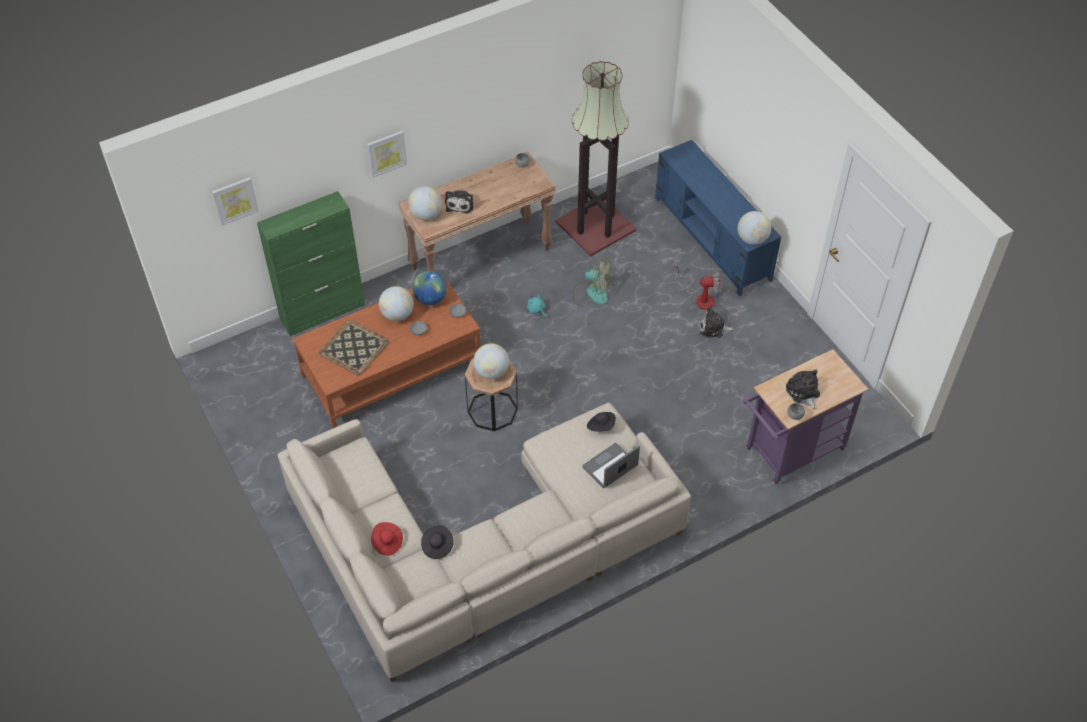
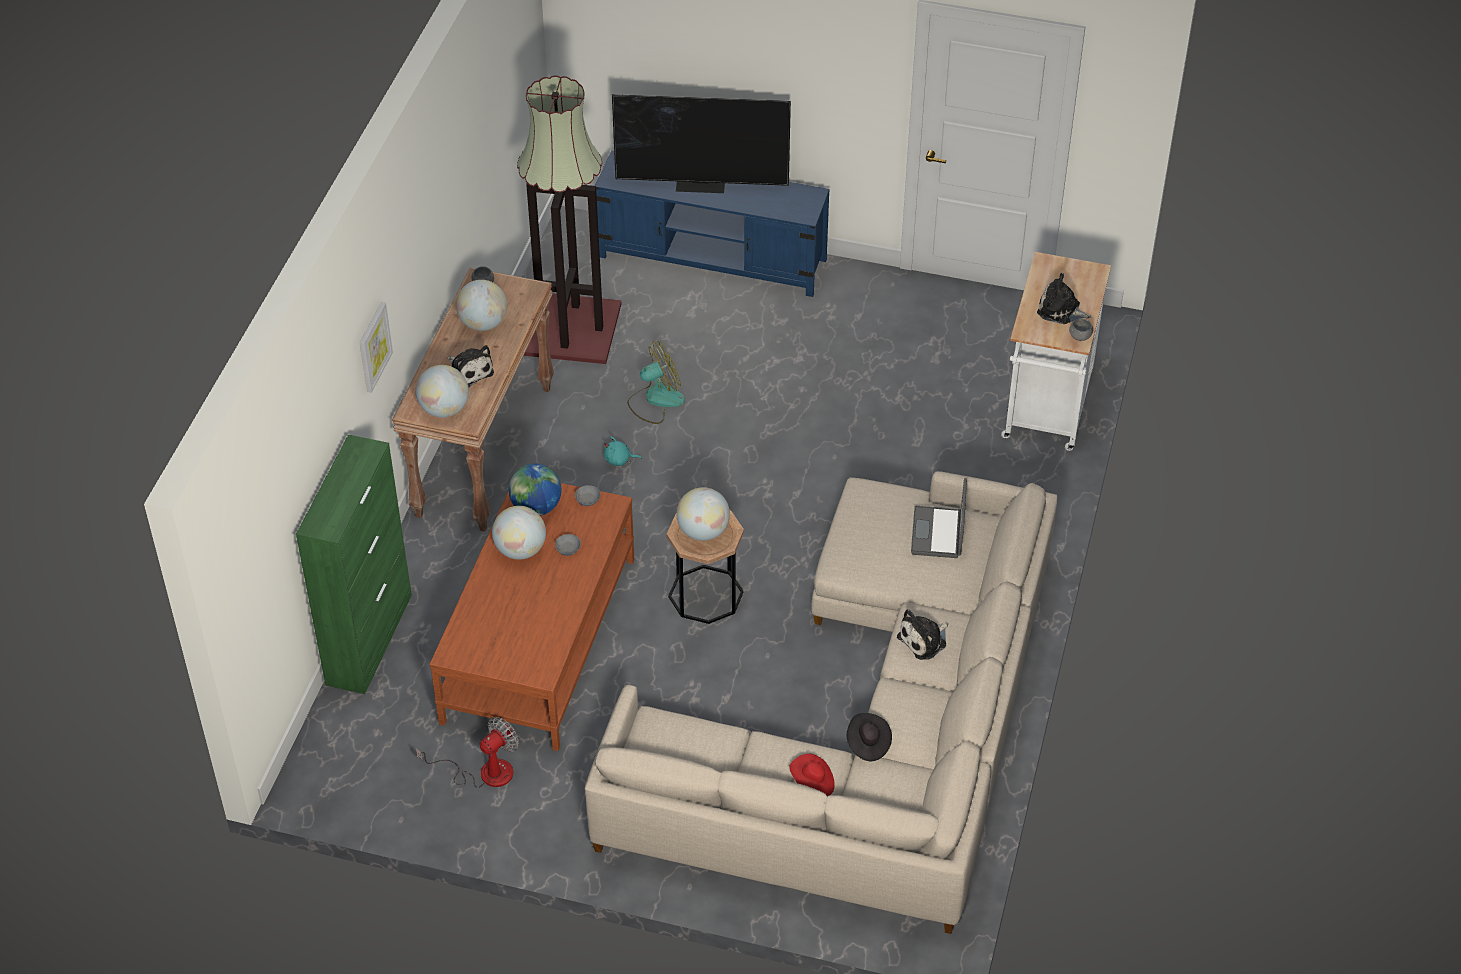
camera: 45 degrees left, 5 degrees down
picture [212,177,259,226] -> none
tray [319,320,389,375] -> none
black hat [587,412,616,432] -> none
fan [675,264,721,310] -> fan moved to [416,717,519,788]
plush toy [700,305,734,338] -> plush toy moved to [897,609,948,660]
globe [738,211,771,245] -> globe moved to [456,280,507,331]
purple cart [743,349,868,484] -> white cart [1001,252,1111,451]
none -> television [612,94,791,193]

